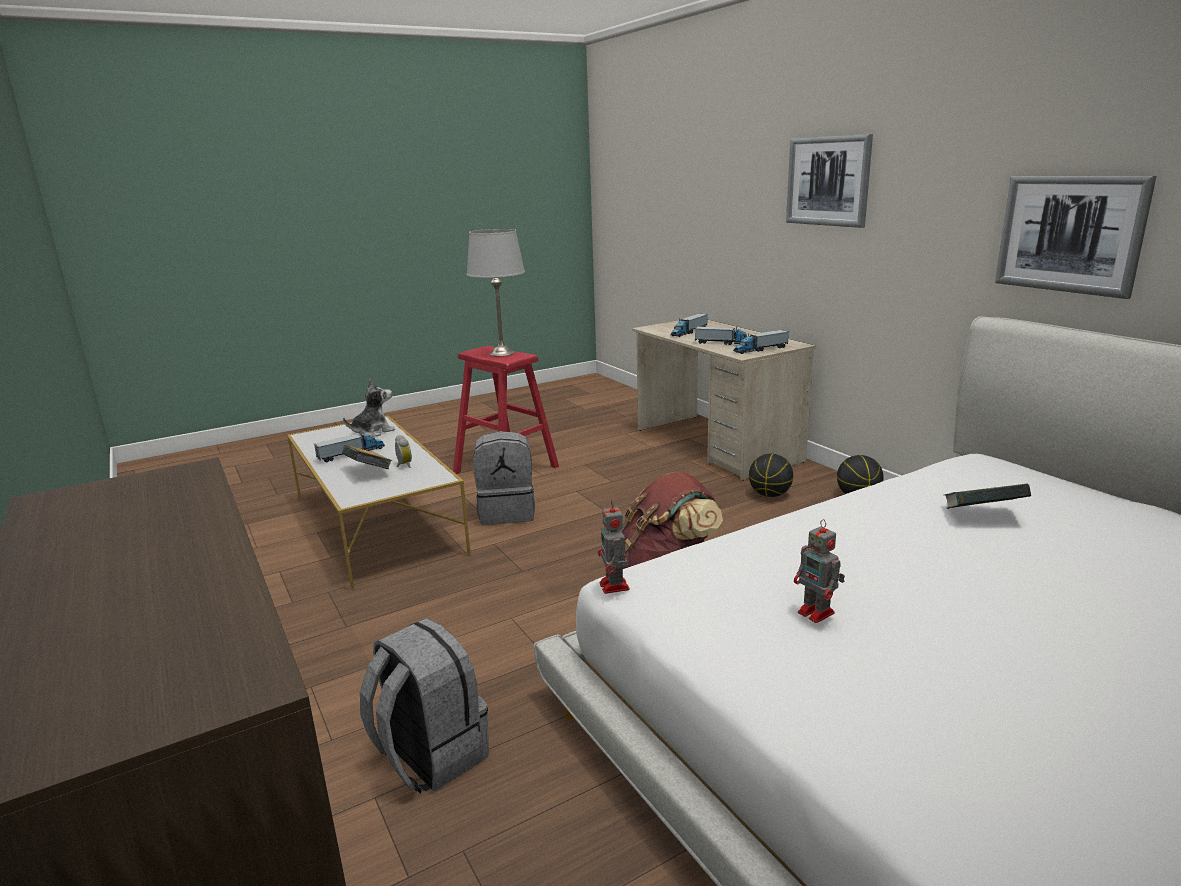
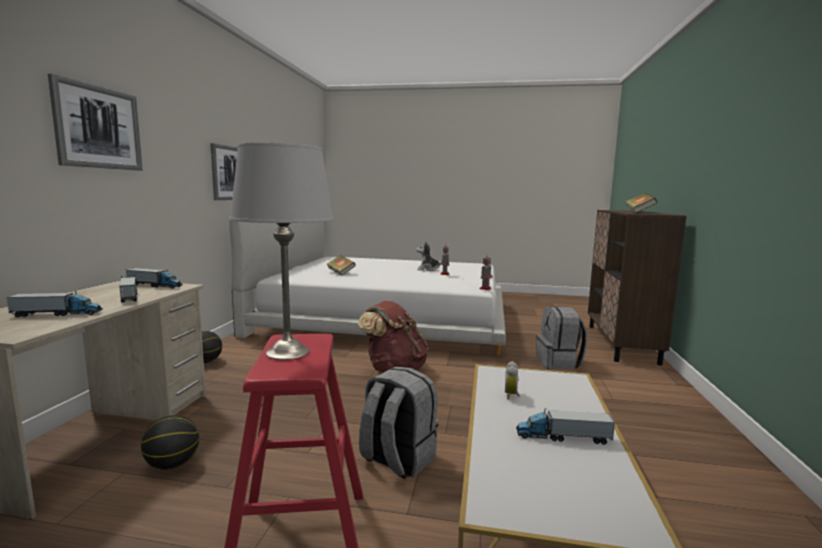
camera: 140 degrees left, 10 degrees down
book [342,445,392,469] -> book moved to [625,193,658,213]
plush toy [343,379,395,437] -> plush toy moved to [416,242,442,271]
basketball [749,454,793,497] -> basketball moved to [141,415,199,470]

